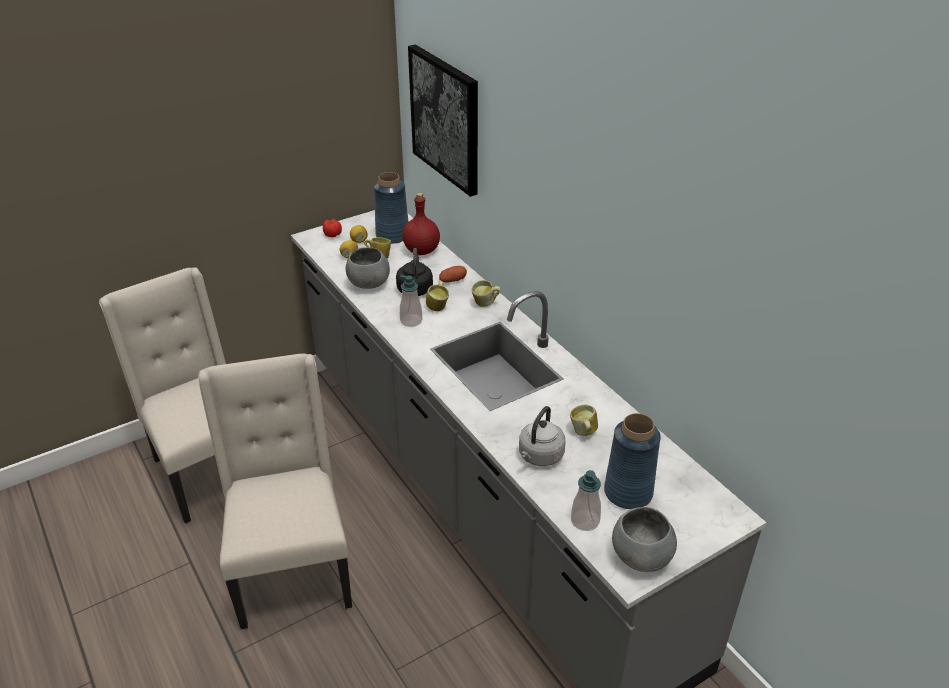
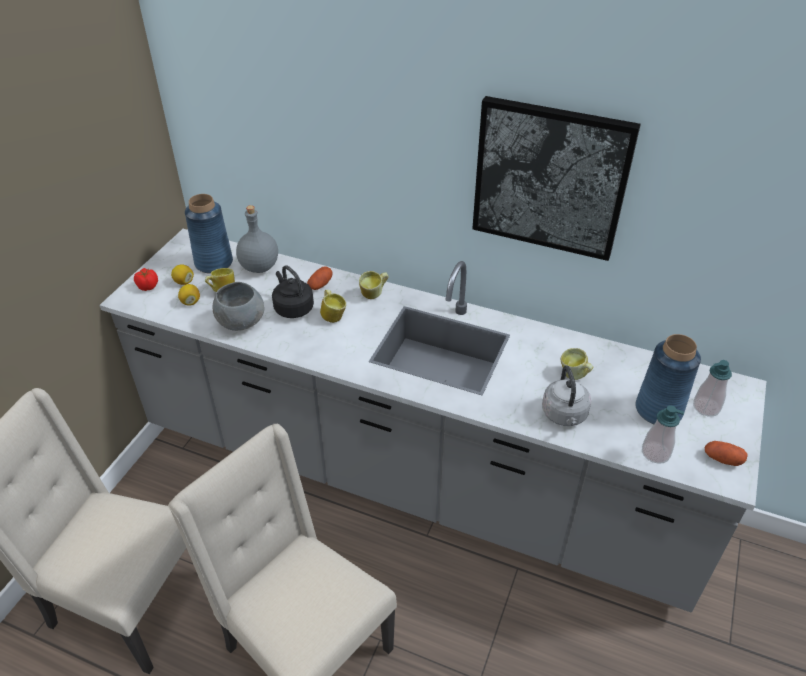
camera: 35 degrees left, 5 degrees up
soap dispenser [400,275,422,327] -> soap dispenser moved to [693,360,732,417]
red bottle [402,192,440,255] -> grey bottle [236,205,278,273]
picture [408,44,478,197] -> picture moved to [472,96,641,261]
grey bowl [612,507,677,572] -> potato [705,441,748,466]

